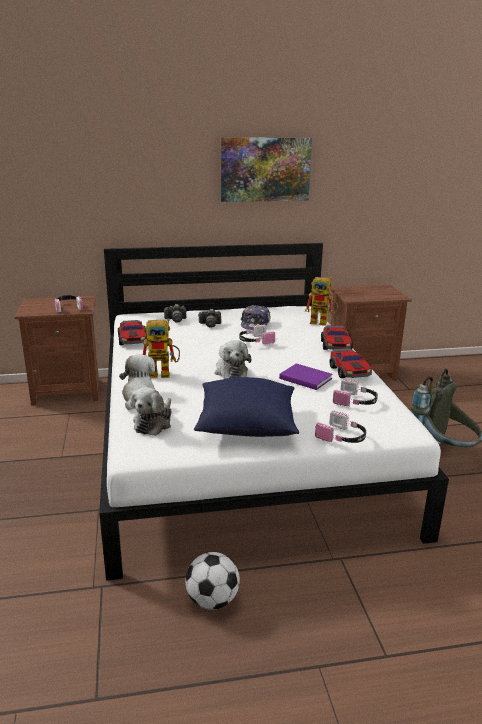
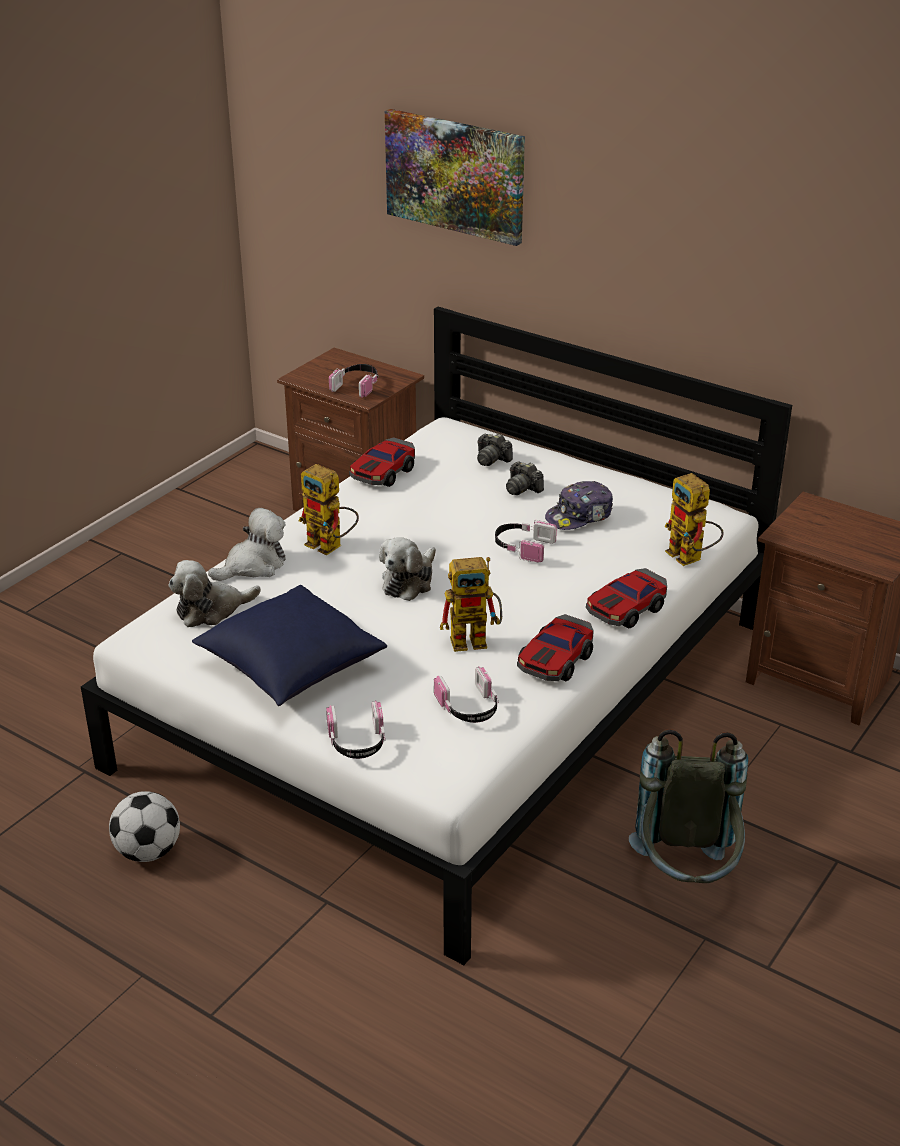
camera: 45 degrees right, 10 degrees up
picture [221,137,312,202] -> picture moved to [385,109,525,246]
purple book [279,364,333,390] -> toy robot [440,557,502,652]

